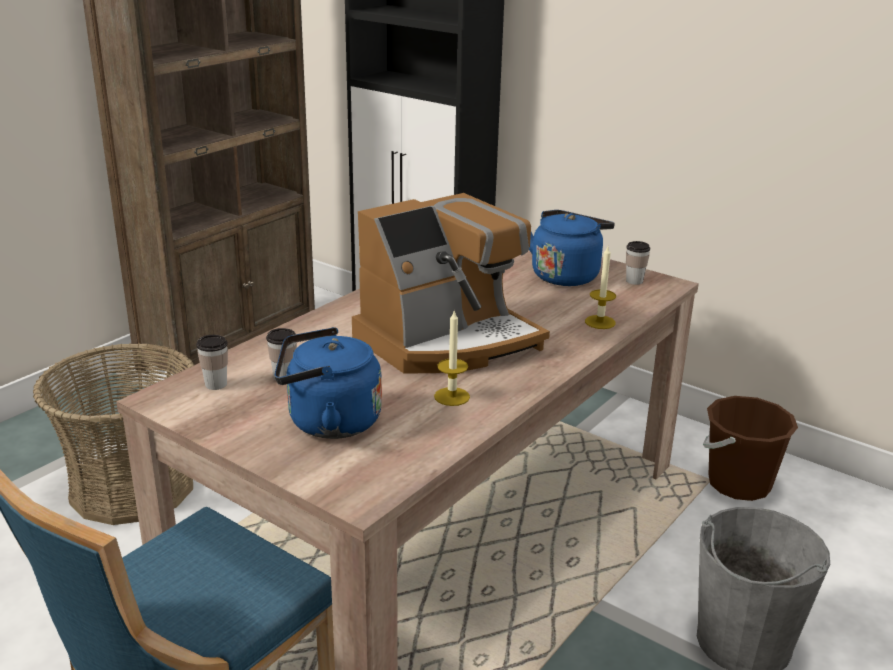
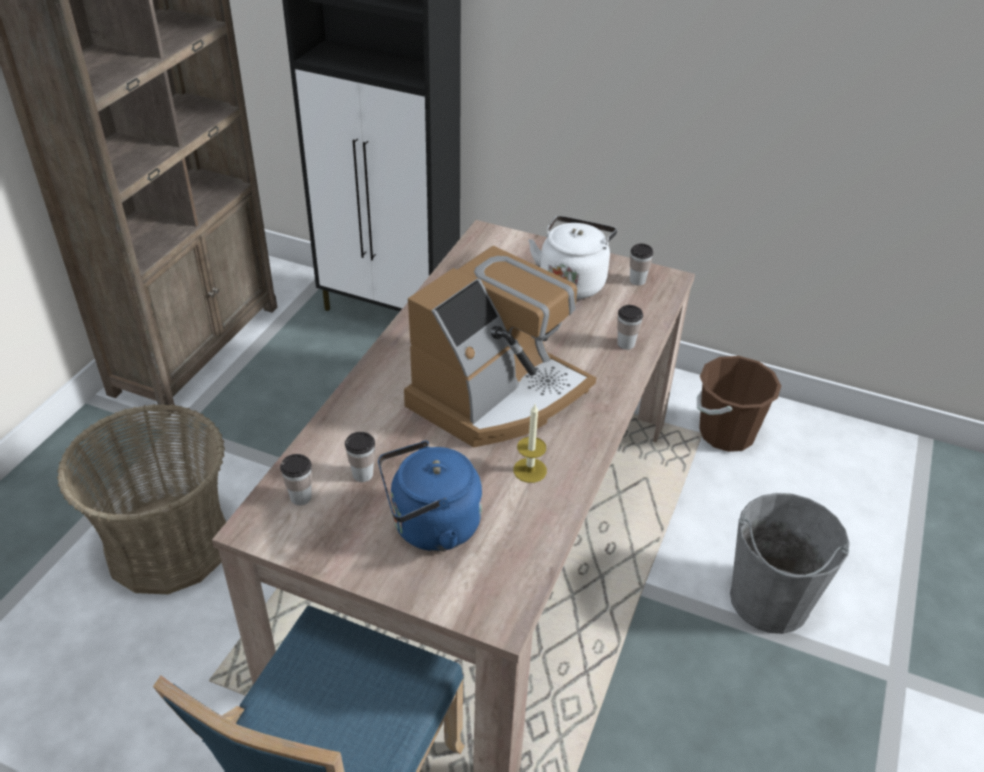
camera: 15 degrees left, 15 degrees up
blue kettle [529,210,615,286] -> white kettle [528,216,617,299]
candle [585,246,616,329] -> cup [617,305,643,350]

